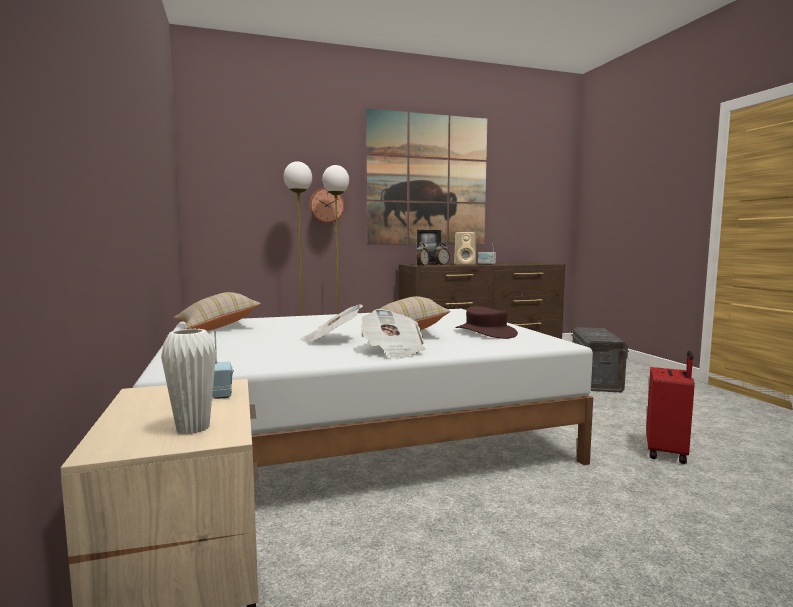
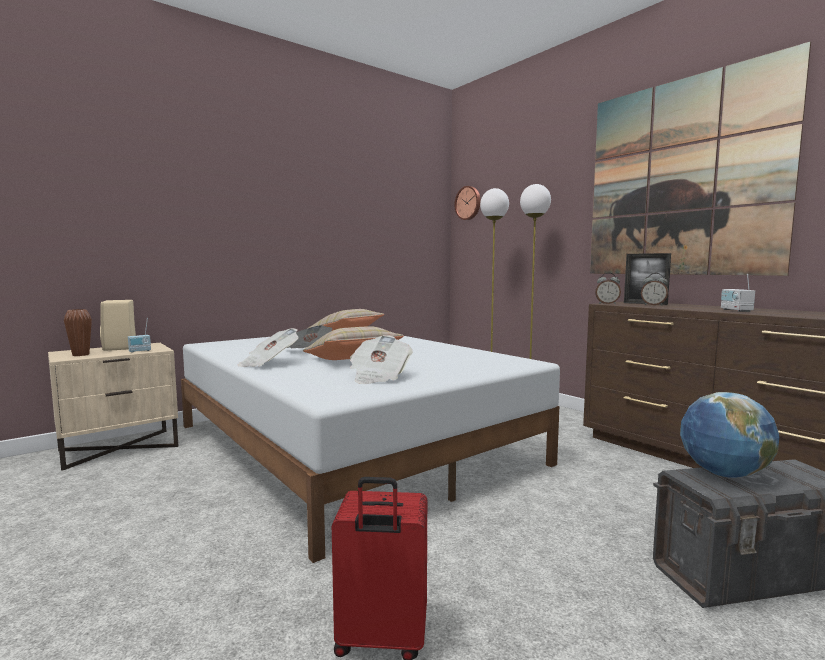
camera: 70 degrees right, 0 degrees up
white vase [161,329,216,434] -> brown vase [64,309,92,356]
wall clock [309,188,345,223] -> wall clock moved to [454,186,481,220]
beige speaker [454,232,476,265] -> beige speaker moved to [100,300,136,351]
brown hat [455,306,518,339] -> newspaper [350,335,413,384]
none -> globe [680,392,779,478]

